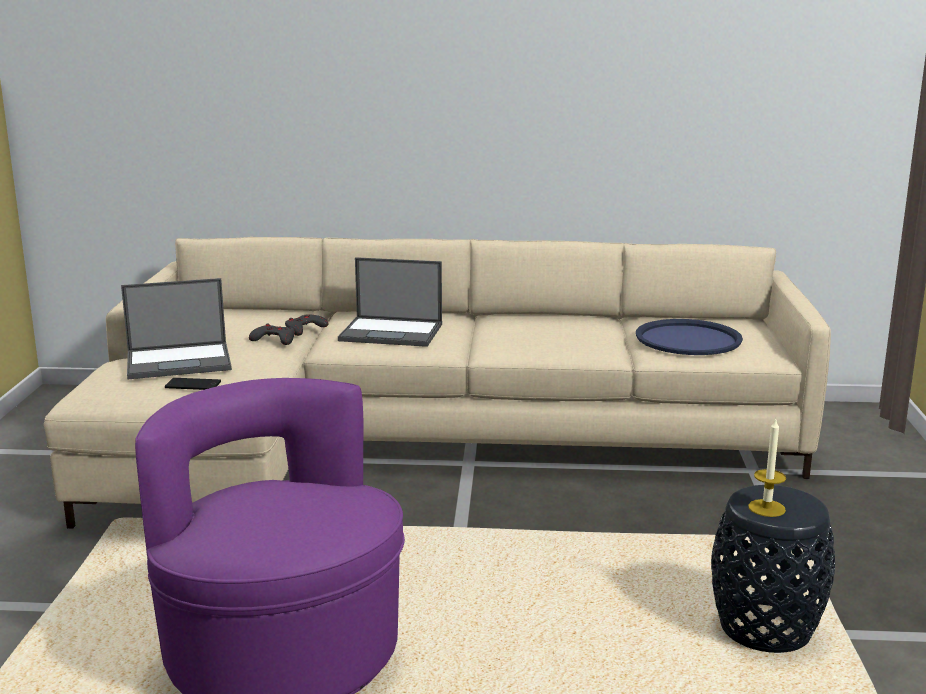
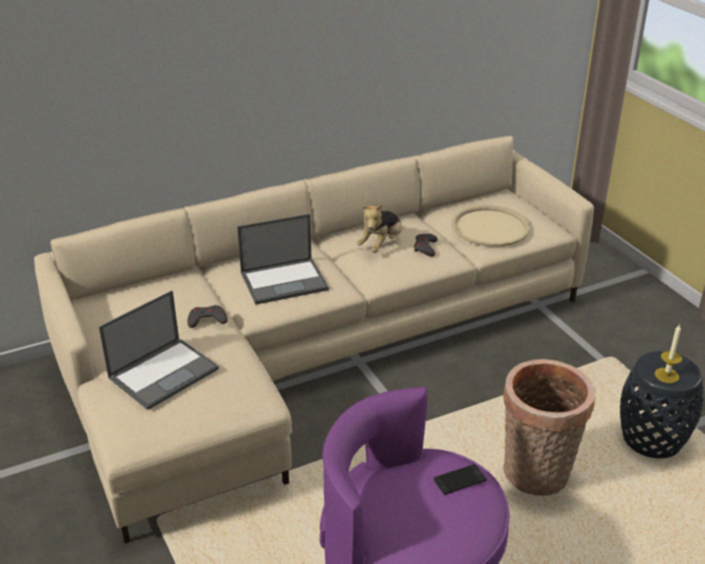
camera: 30 degrees left, 15 degrees up
phone [165,378,221,390] -> phone moved to [434,464,486,495]
grey game controller [285,314,328,336] -> grey game controller moved to [414,234,438,257]
blue tray [636,319,743,355] -> beige tray [451,205,530,247]
none -> plush toy [356,204,402,253]
none -> basket [503,359,596,496]

